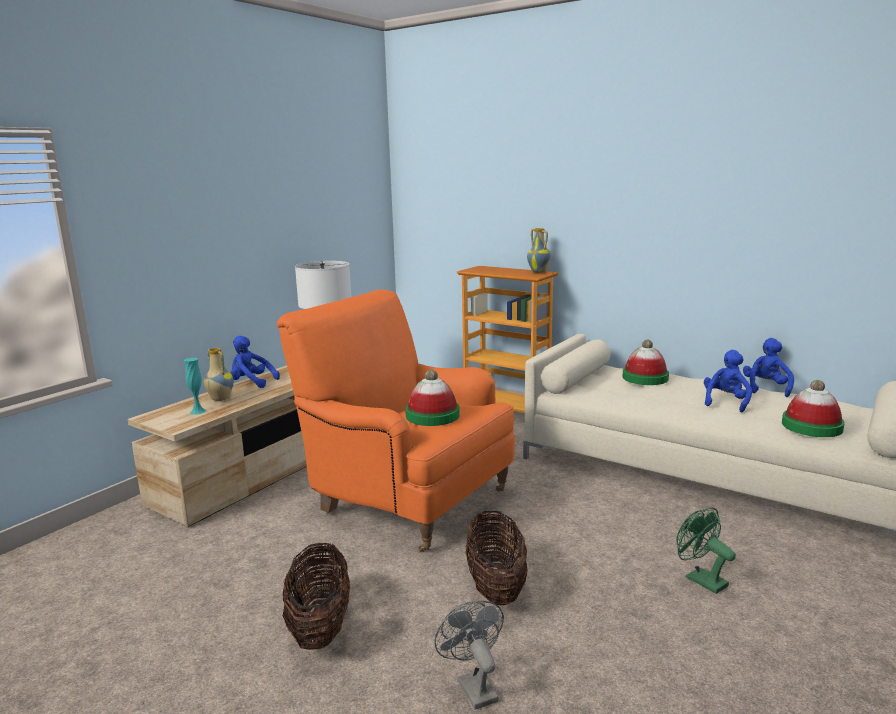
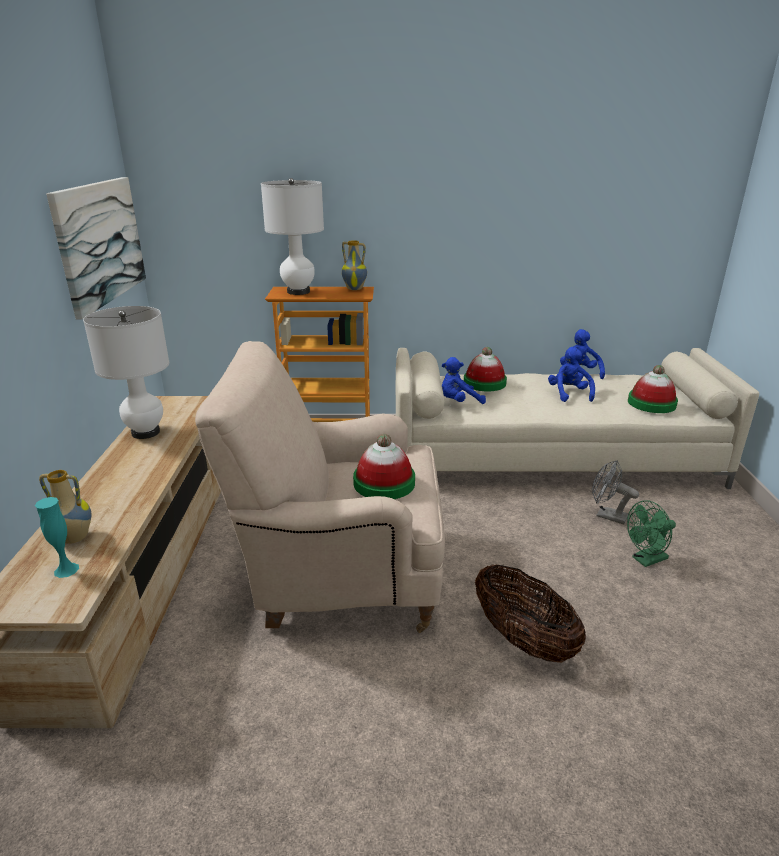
camera: 35 degrees left, 10 degrees up
blue plush toy [230,336,280,388] -> blue plush toy moved to [442,357,486,404]
orange armchair [277,290,515,552] -> beige armchair [195,341,445,633]
basket [283,543,350,650] -> none
grey fan [434,601,504,710] -> grey fan moved to [592,460,639,524]
green fan [676,508,736,594] -> green fan turned 45 degrees counterclockwise [627,500,676,567]
none -> picture [46,177,146,319]
none -> white table lamp [261,178,324,295]

